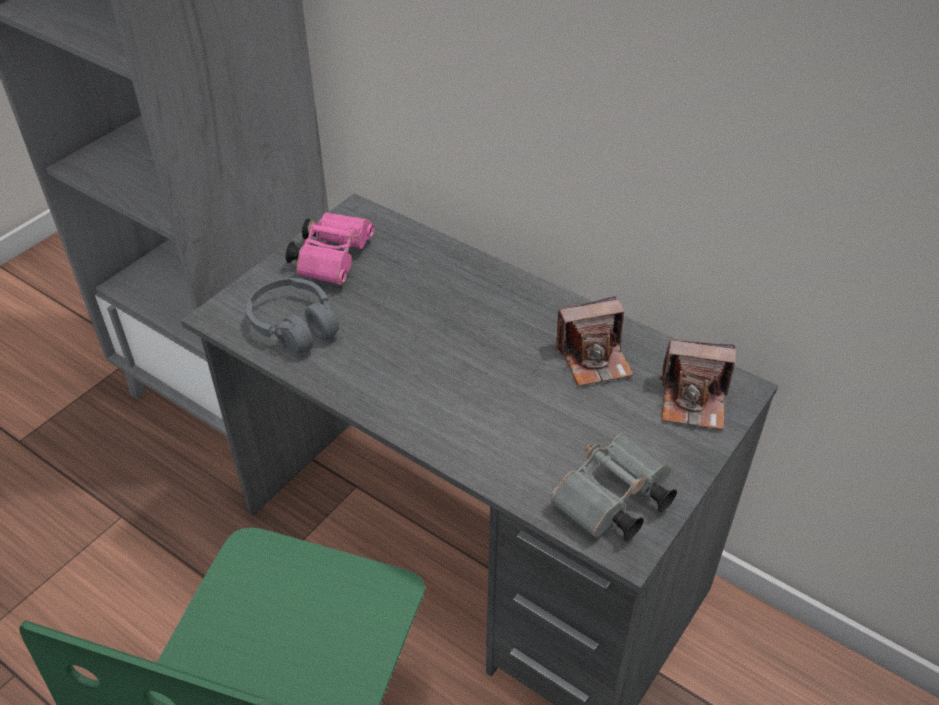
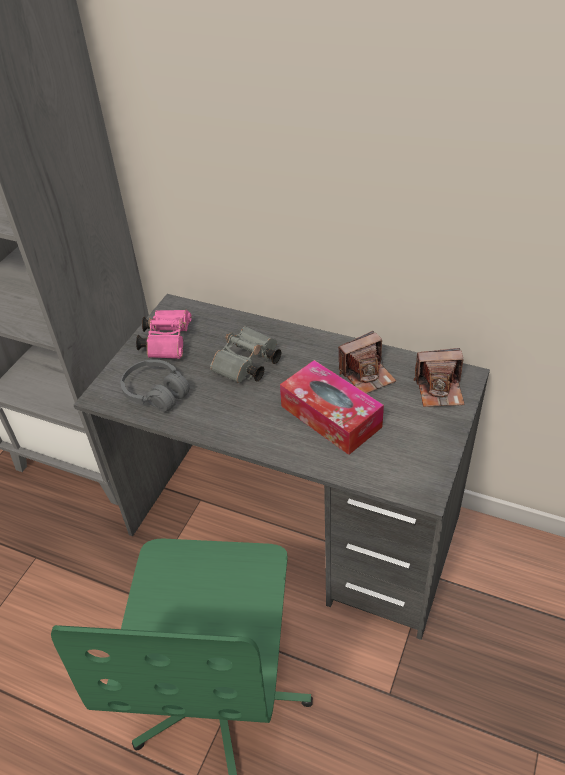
camera: 10 degrees left, 0 degrees up
grey binoculars [550,433,677,541] -> grey binoculars moved to [210,326,281,383]
none -> tissue box [280,360,384,455]

